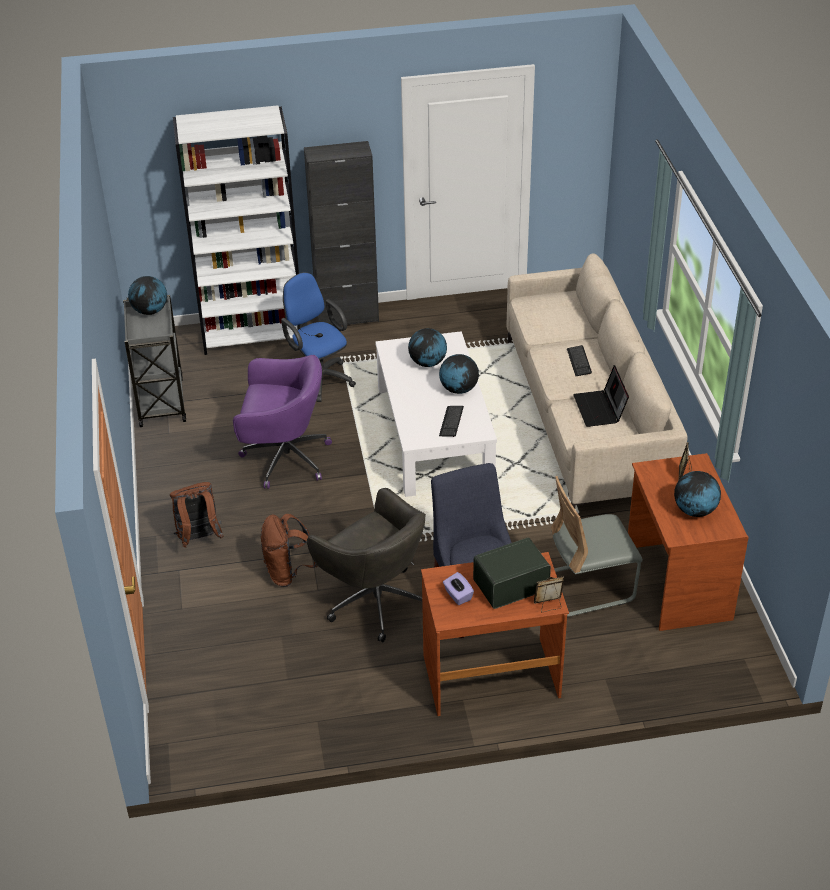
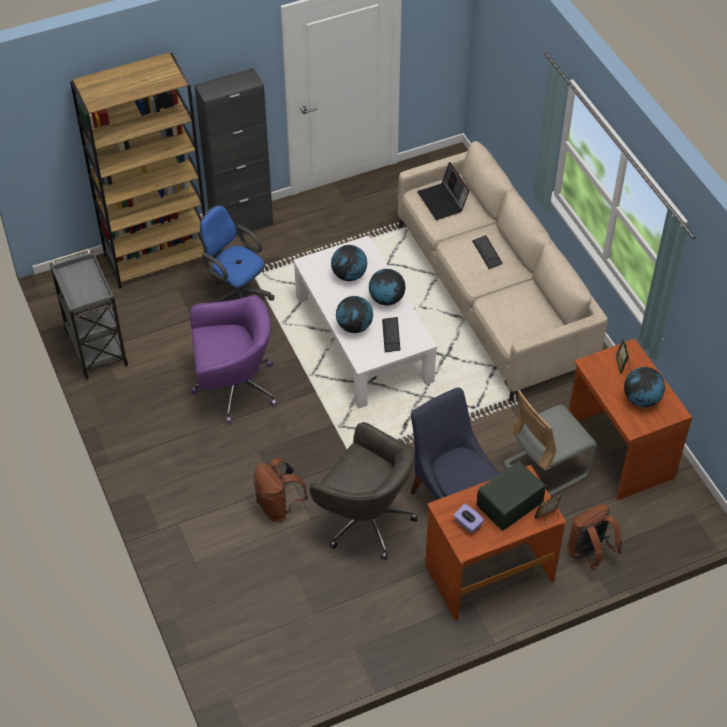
camera: 15 degrees left, 10 degrees up
globe [128,276,167,315] -> globe moved to [336,296,373,333]
brown backpack [170,482,223,547] -> brown backpack moved to [567,504,623,570]
white bookcase [173,105,299,355] -> brown bookcase [70,53,209,289]
laptop [573,365,629,427] -> laptop moved to [417,162,470,220]

